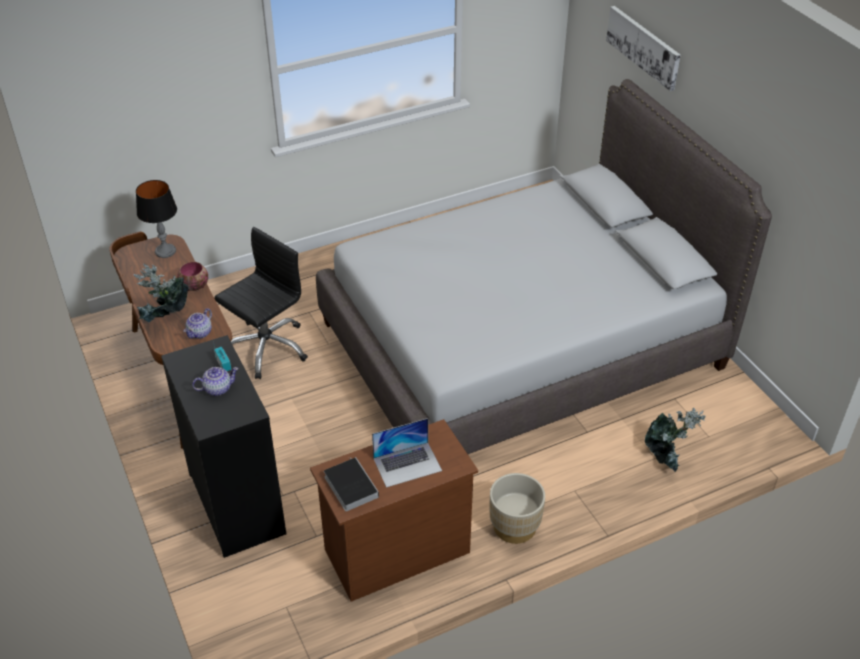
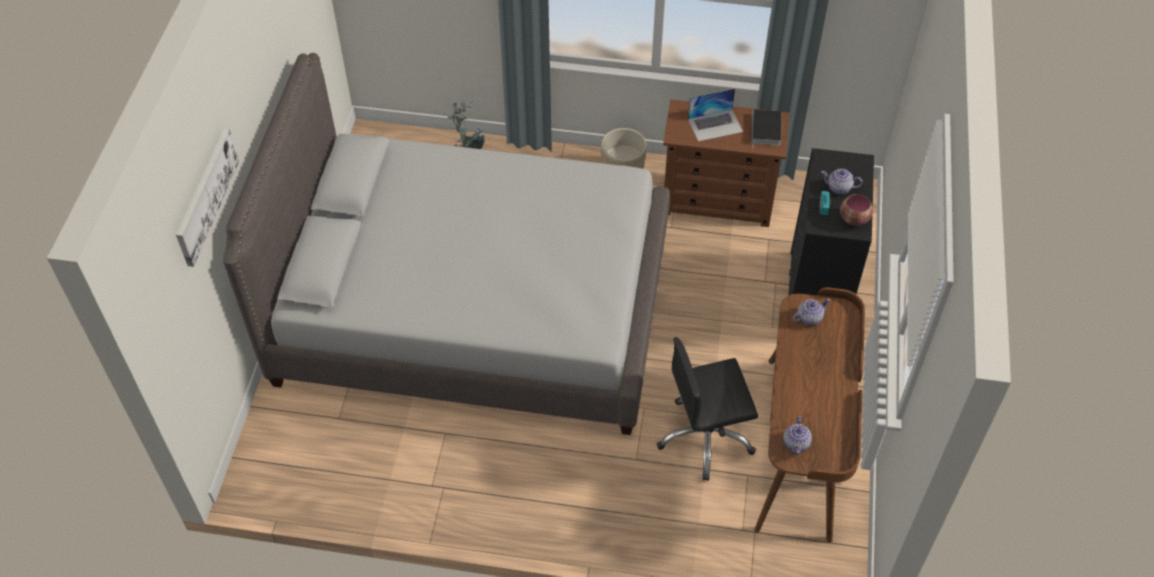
camera: 145 degrees left, 10 degrees up
potted plant [133,264,189,322] -> none
table lamp [136,180,177,258] -> teapot [783,416,812,455]
bowl [177,262,208,291] -> bowl moved to [840,194,873,227]
laptop [372,418,442,488] -> laptop turned 150 degrees clockwise [688,88,743,142]

